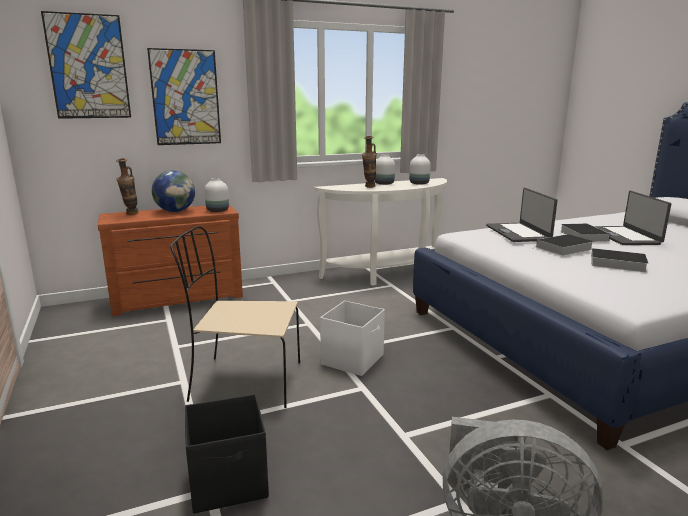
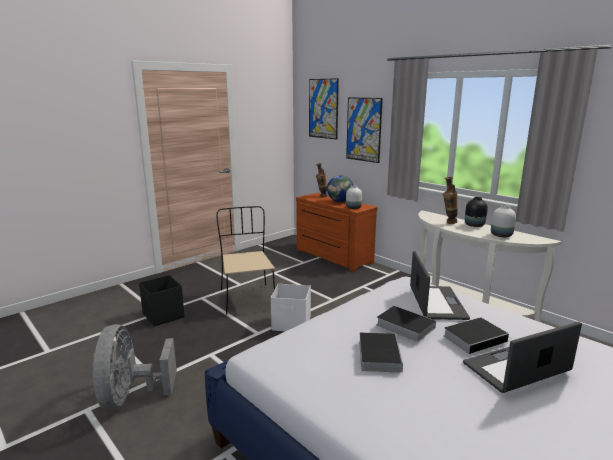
camera: 70 degrees right, 0 degrees up
white vase [375,154,395,185] -> black vase [465,197,488,227]
laptop [486,188,558,242] -> laptop turned 120 degrees clockwise [410,251,470,320]

